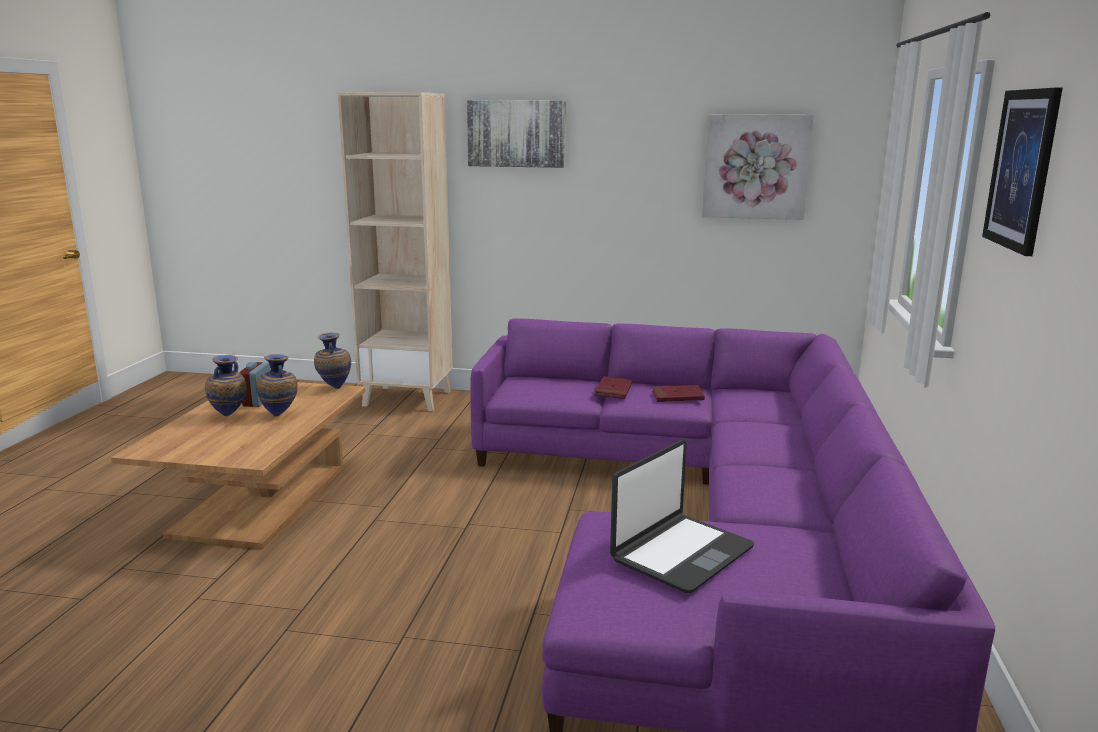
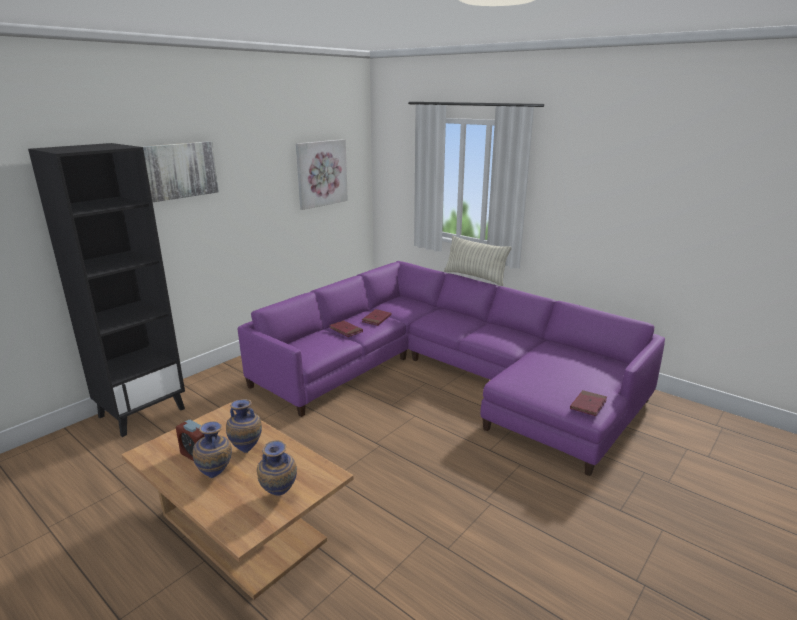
camera: 60 degrees left, 5 degrees up
vase [314,333,351,389] -> vase moved to [257,440,297,496]
beige bookcase [338,92,453,411] -> black bookcase [28,143,185,437]
laptop [610,440,754,593] -> none
picture [982,88,1063,256] -> none
none -> pillow [444,236,512,286]
none -> red book [570,390,607,416]

